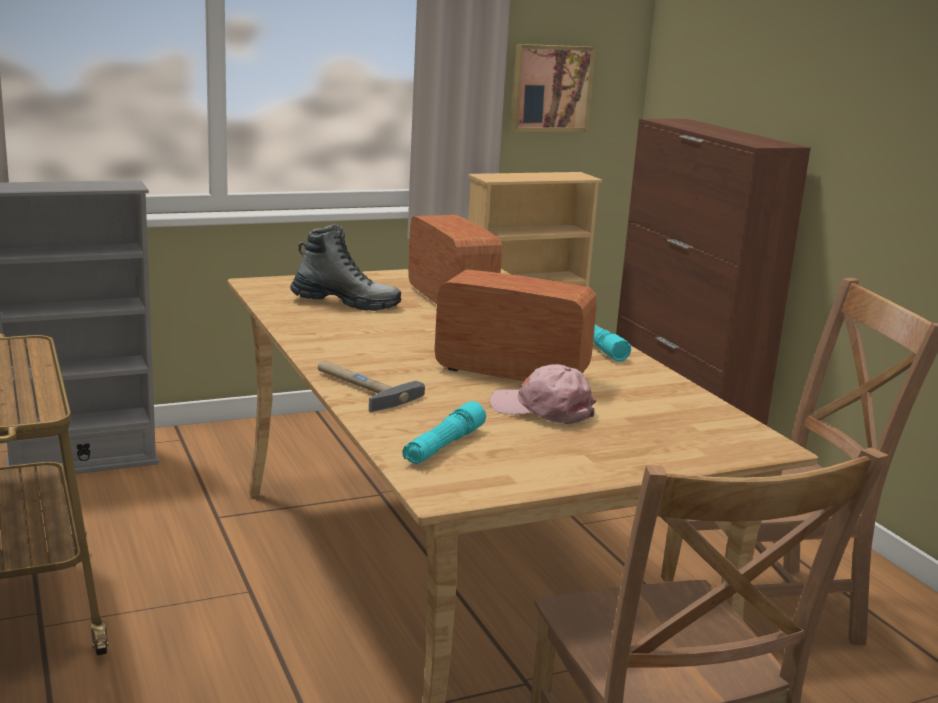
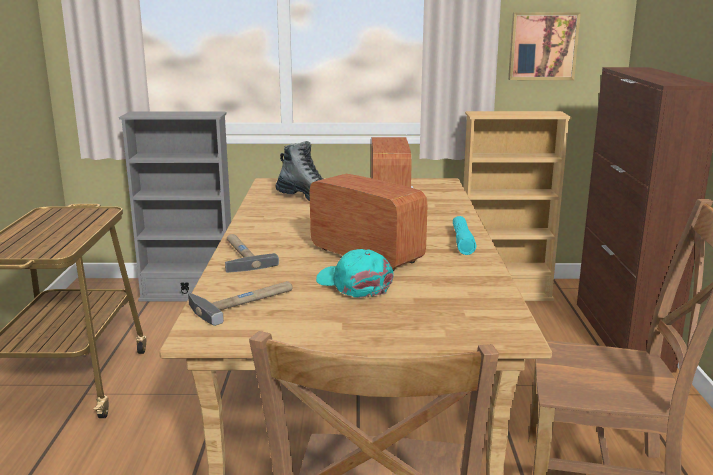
camera: 25 degrees right, 0 degrees up
turquoise flashlight [403,401,486,464] -> hammer [188,281,293,326]
pink cap [490,364,596,425] -> turquoise cap [316,249,394,298]

